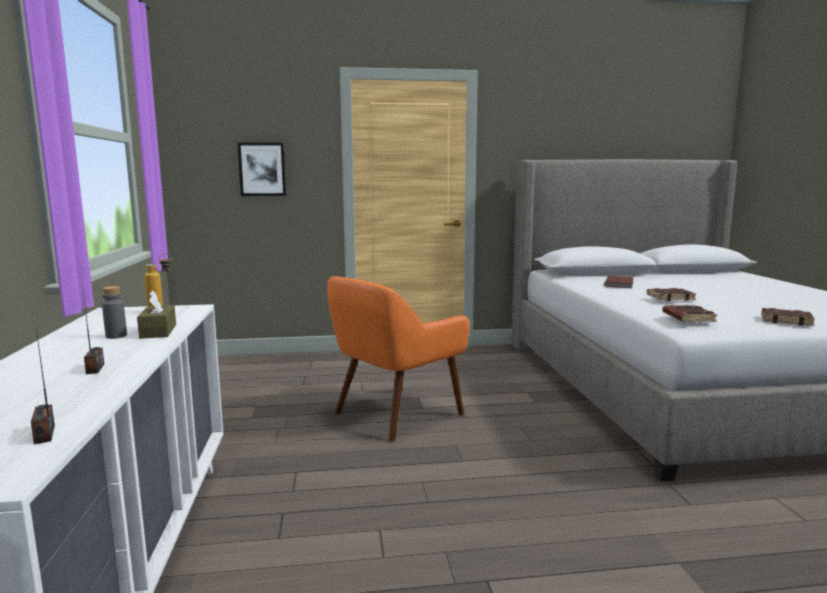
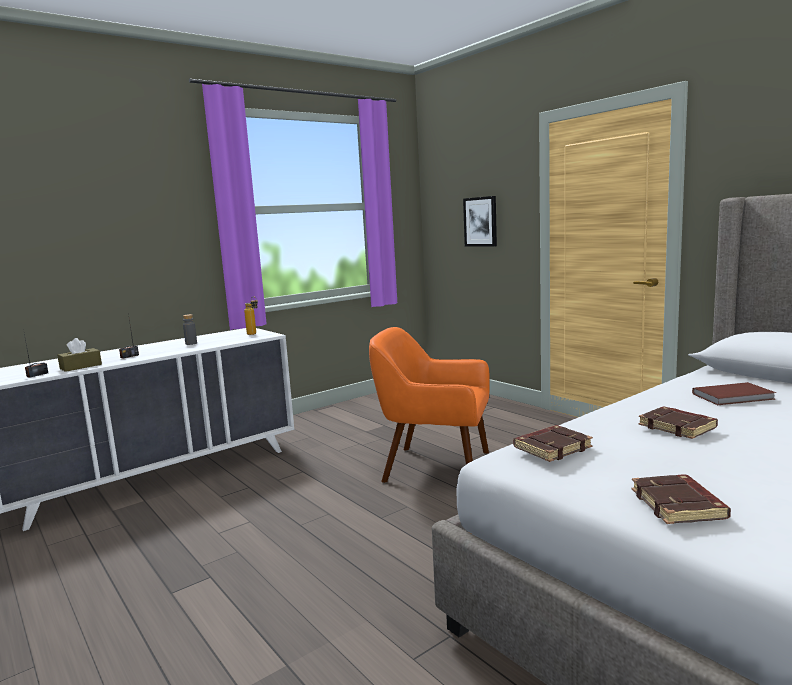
camera: 60 degrees right, 0 degrees up
brown tissue box [137,290,176,339] -> brown tissue box moved to [57,338,102,372]

